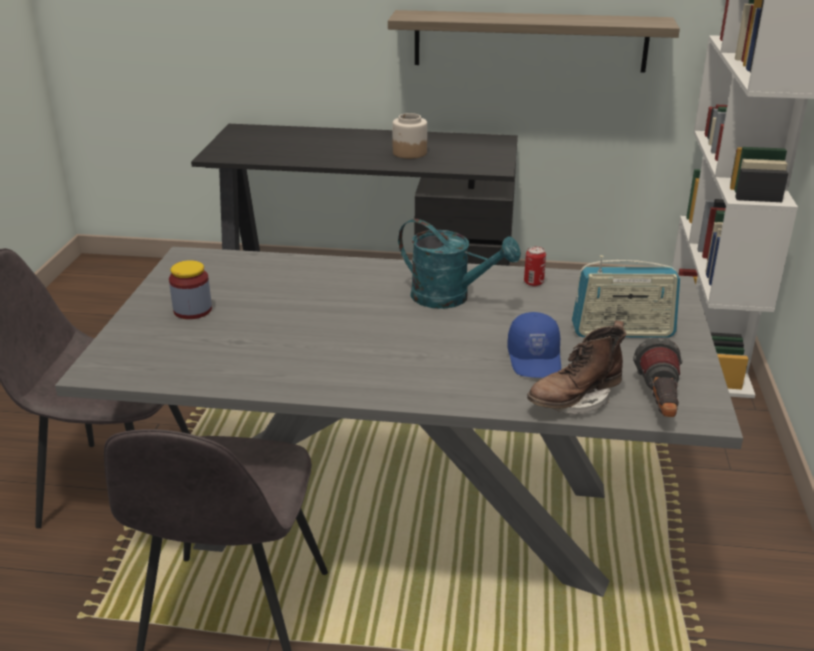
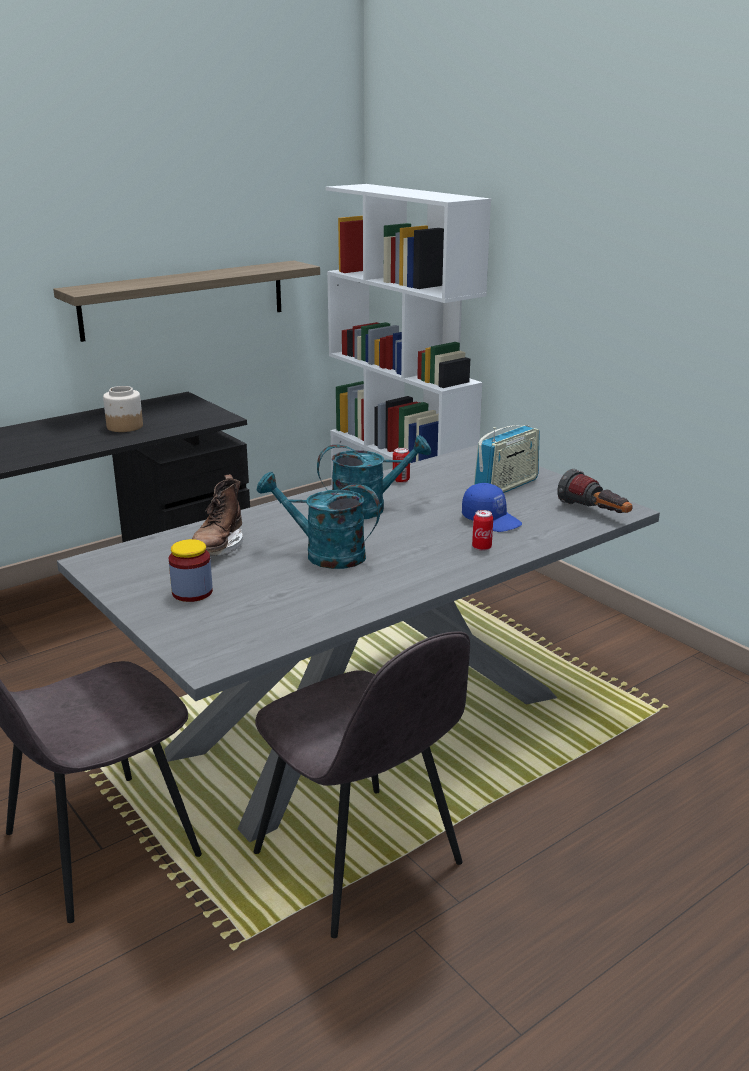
camera: 45 degrees left, 5 degrees down
brown boot [527,321,626,415] -> brown boot moved to [192,474,243,556]
none -> turquoise watering can [257,472,381,569]
none -> can [472,510,493,551]

